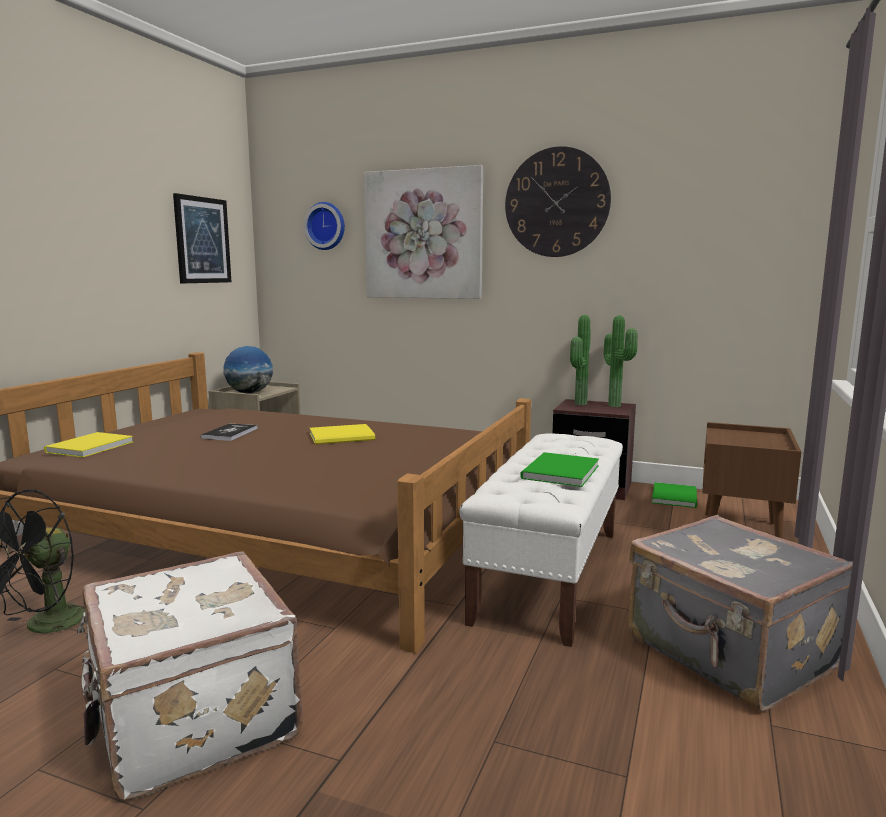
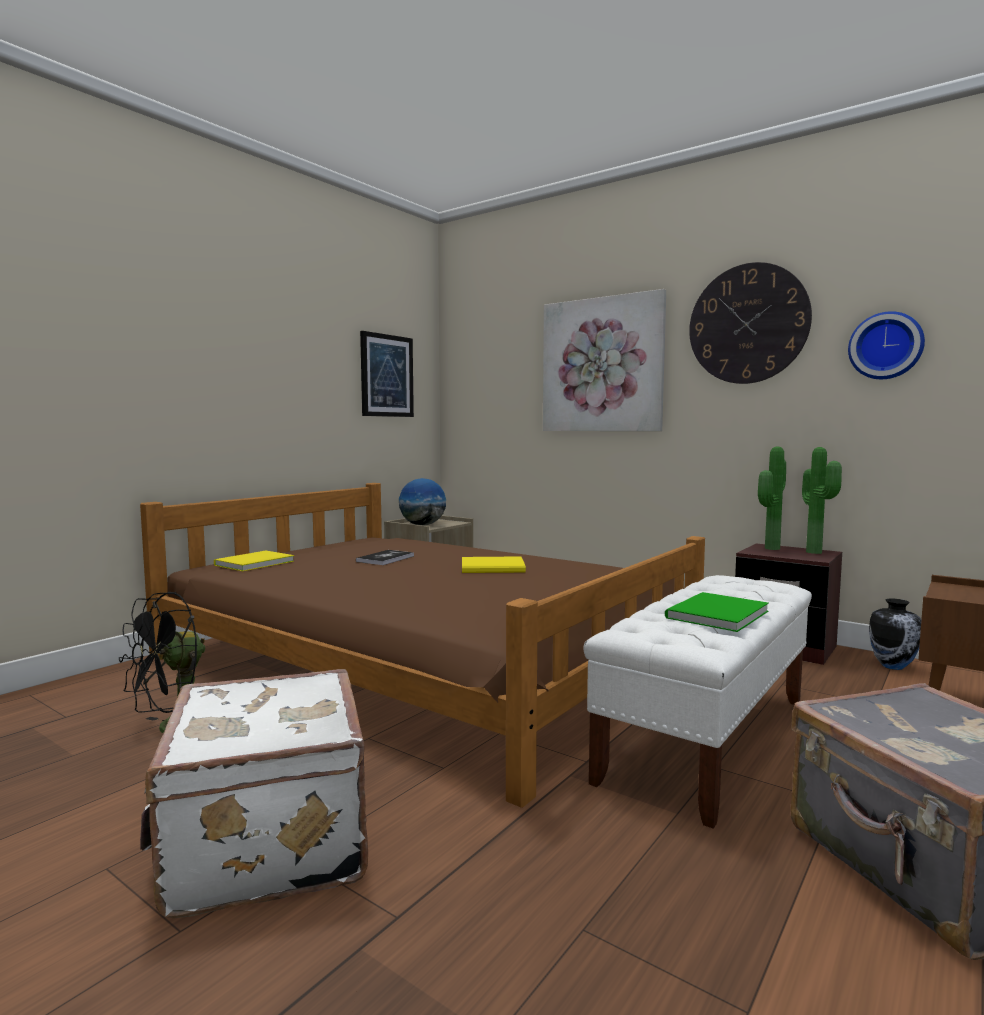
camera: 15 degrees right, 5 degrees down
wall clock [304,202,345,250] -> wall clock moved to [848,311,925,379]
green book [652,482,697,508] -> vase [869,598,921,670]

